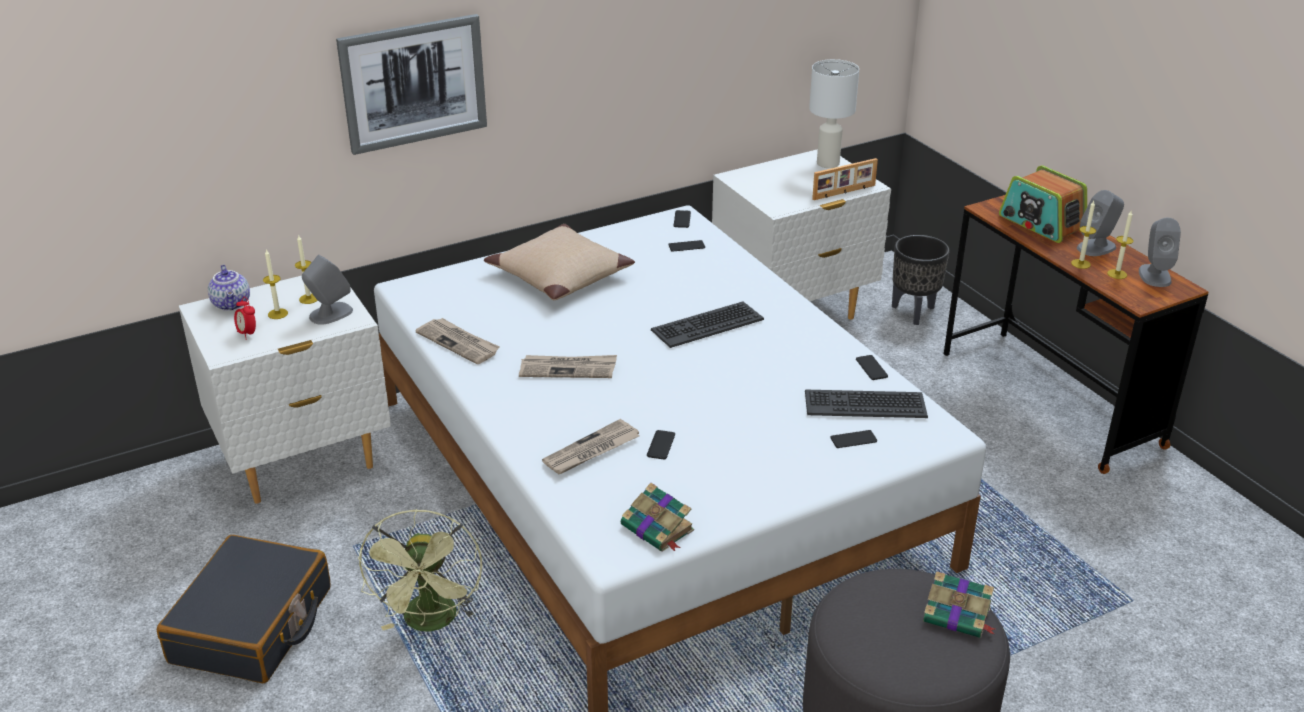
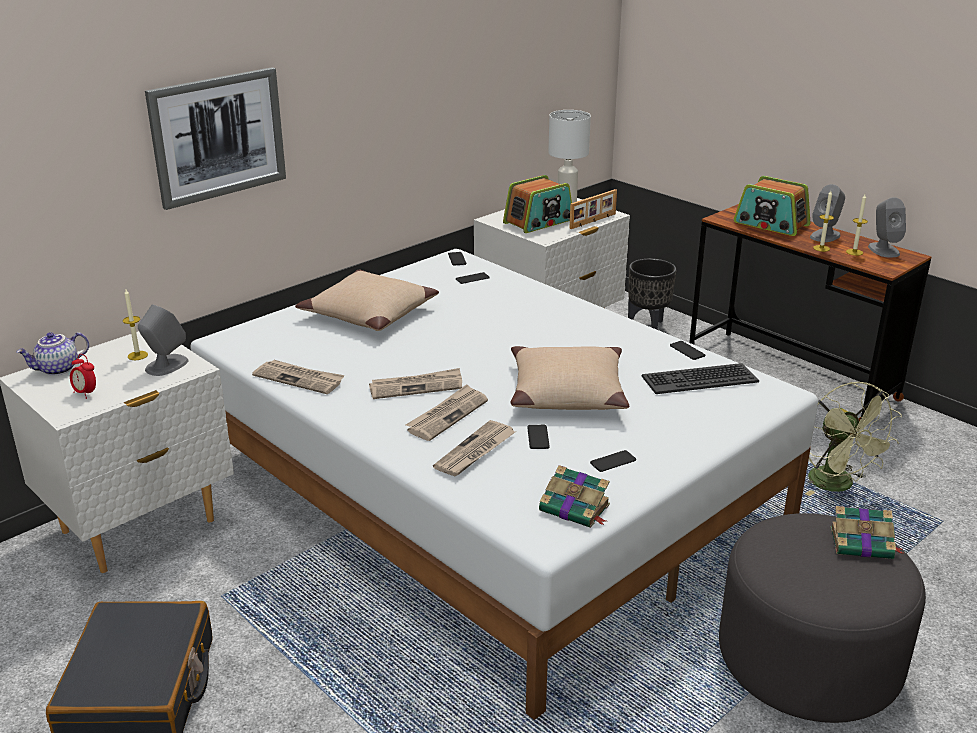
camera: 15 degrees left, 5 degrees down
teapot [208,265,250,311] -> teapot turned 90 degrees clockwise [16,332,89,376]
candle [263,249,288,319] -> none
green fan [358,509,482,632] -> green fan moved to [805,382,902,496]
keyboard [651,301,764,348] -> none
phone [831,430,877,448] -> phone moved to [590,450,636,472]
none -> newspaper [406,384,488,441]
none -> radio [503,175,572,233]
none -> beige pillow [510,346,629,410]

